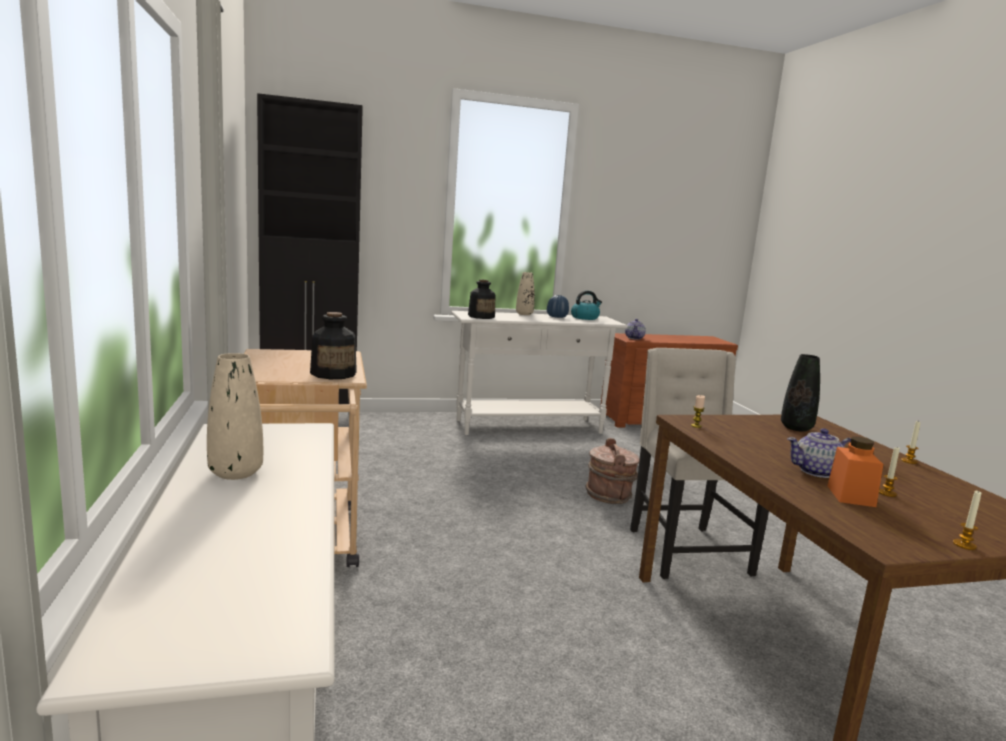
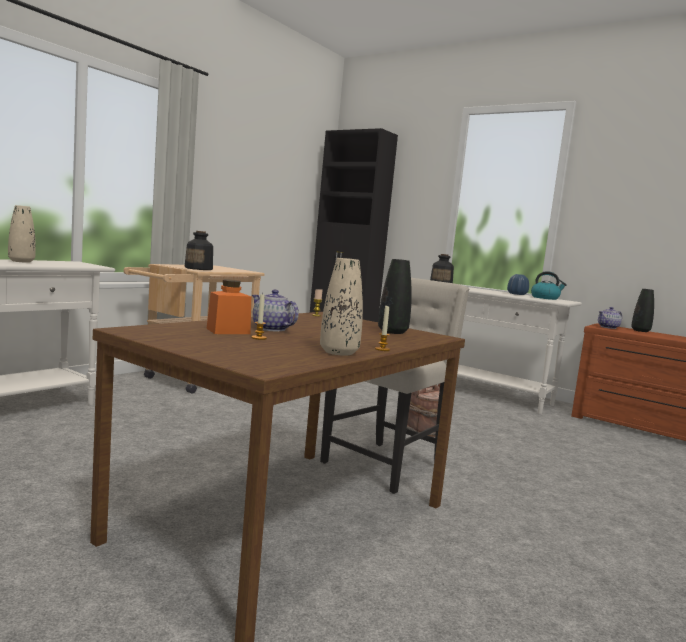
camera: 50 degrees right, 5 degrees down
beige vase [516,272,535,315] -> beige vase moved to [320,258,363,356]
candle [953,490,981,550] -> none
none -> black vase [631,289,654,332]

